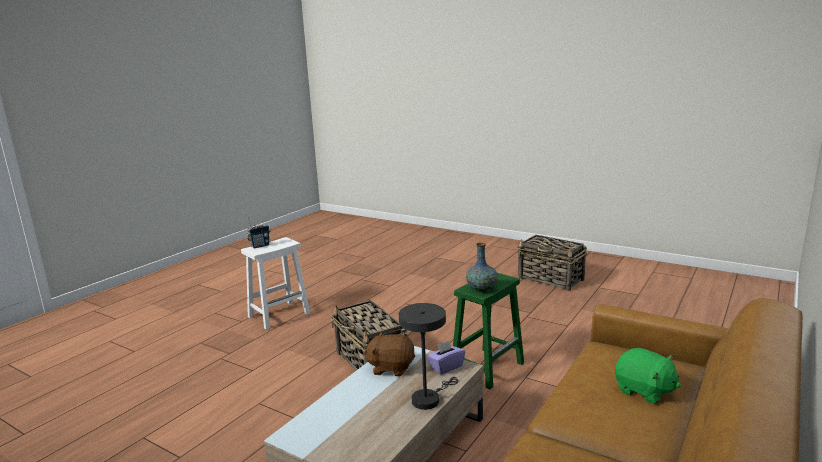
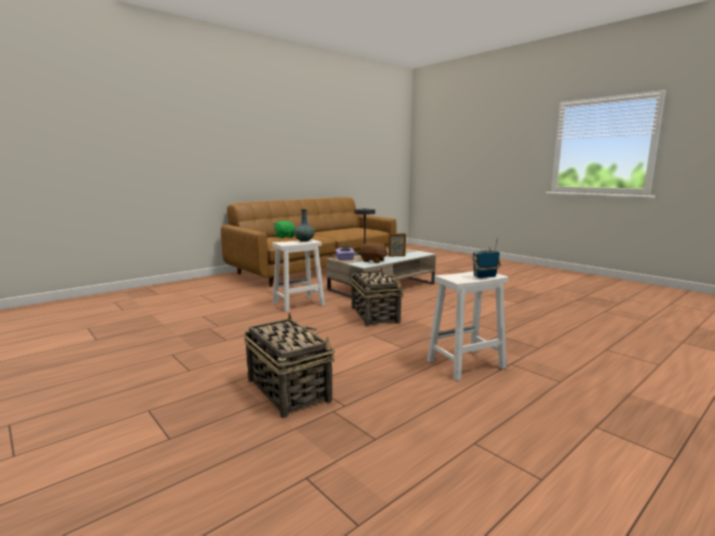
camera: 165 degrees left, 5 degrees down
green stool [453,273,524,389] -> white stool [272,239,325,312]
basket [517,235,587,291] -> basket moved to [244,313,335,418]
none -> picture frame [388,233,406,256]

